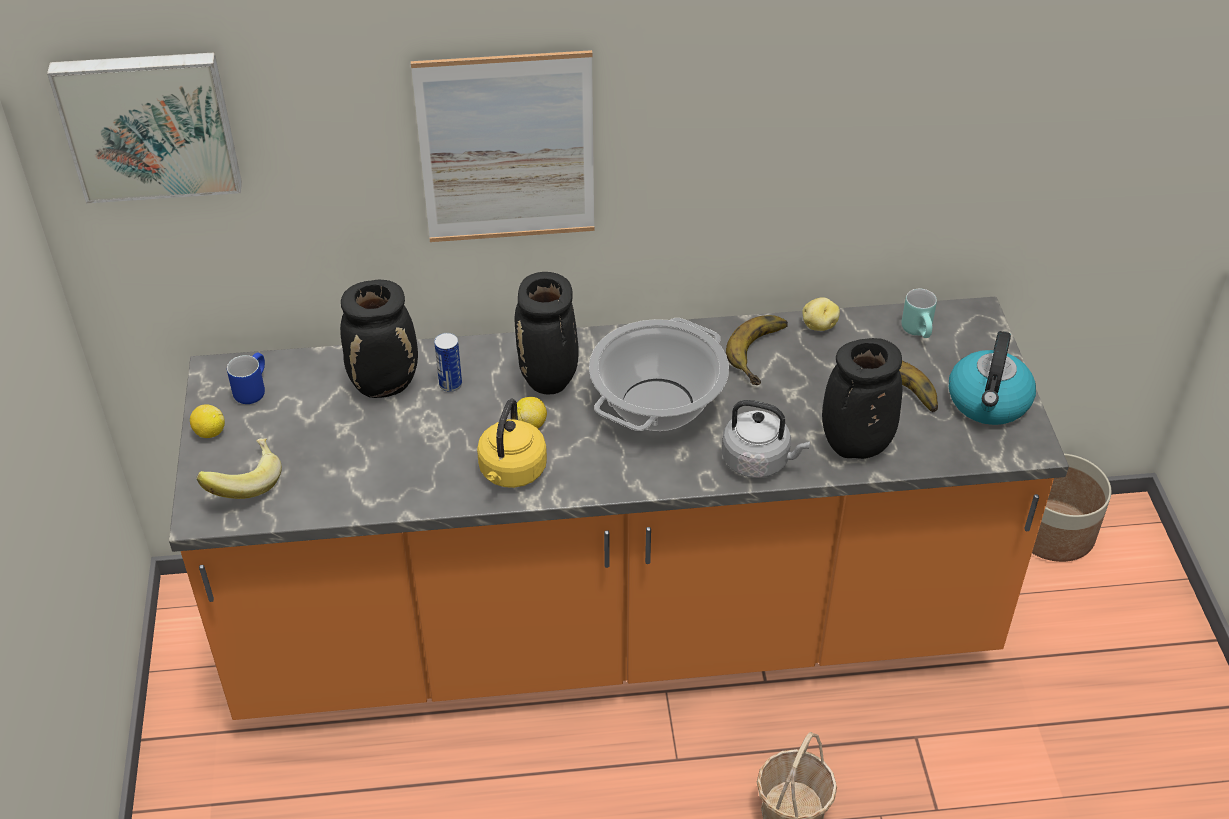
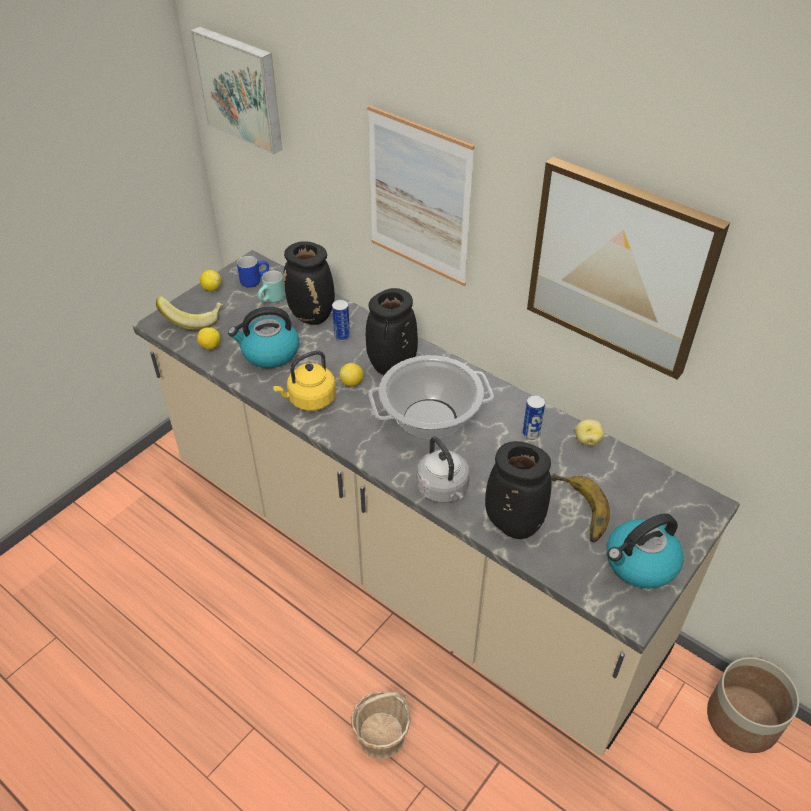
camera: 45 degrees right, 0 degrees up
orange counter [169,297,1069,720] -> beige counter [133,250,740,757]
banana [726,315,788,385] -> can [522,395,545,440]
turquoise mug [901,289,937,338] -> turquoise mug moved to [258,271,285,303]
none -> lemon [197,327,221,350]
none -> kettle [228,307,299,368]
none -> picture [527,157,730,379]

